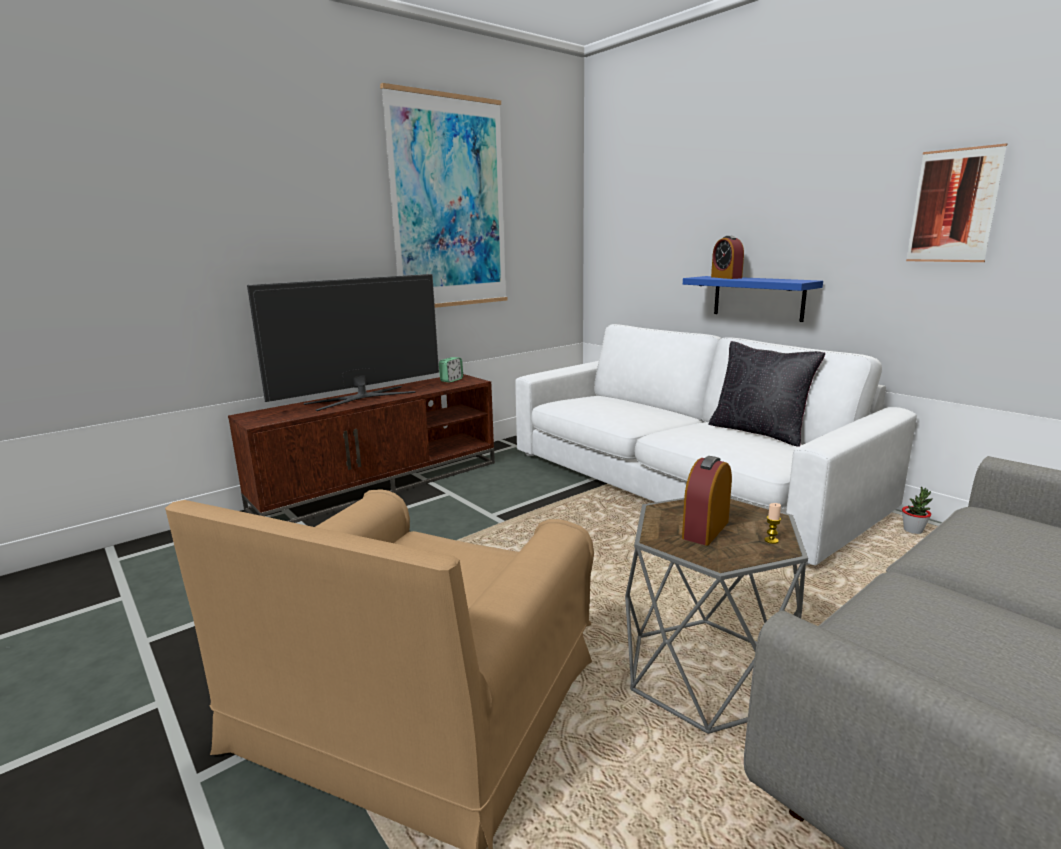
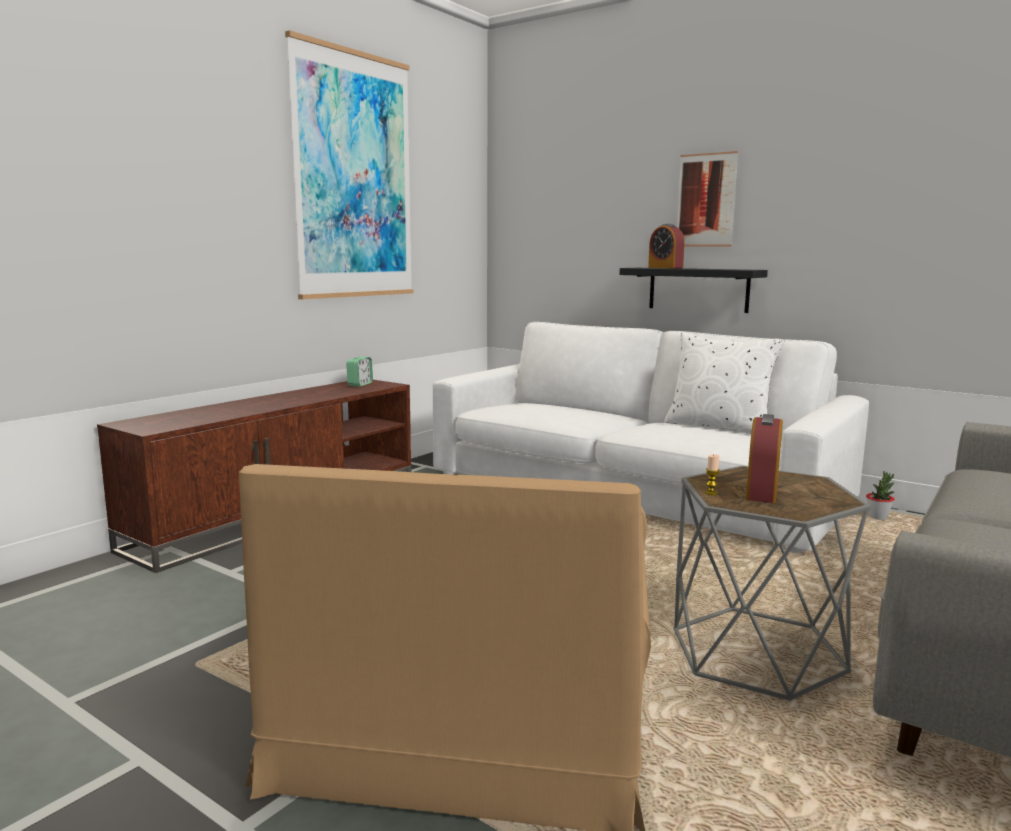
camera: 15 degrees left, 5 degrees down
television [247,274,439,411] -> none
blue shelf [683,276,823,322] -> black shelf [619,268,768,313]
black pillow [708,341,825,447] -> white pillow [664,333,785,434]
candle [765,503,781,544] -> candle moved to [705,454,720,495]
picture [906,143,1007,262] -> picture moved to [677,151,739,246]

